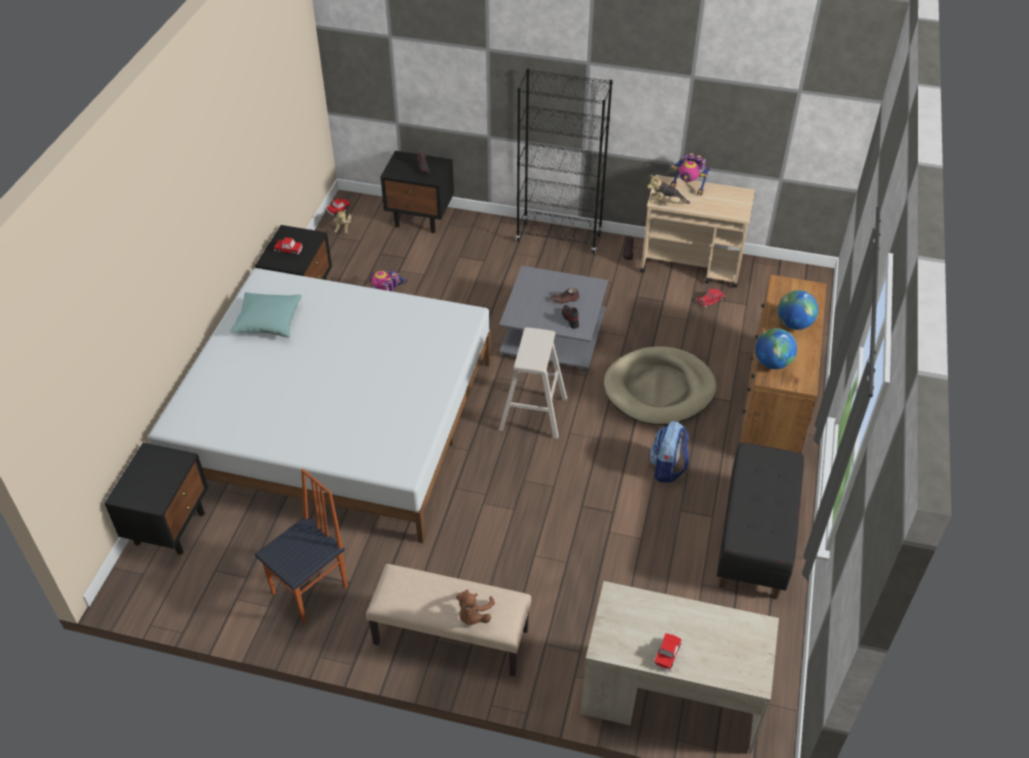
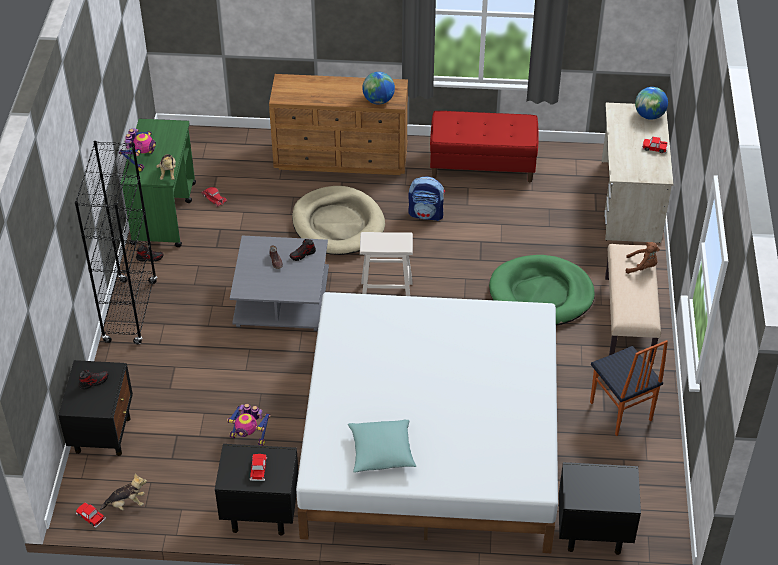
camera: 100 degrees left, 0 degrees up
chair [255,469,348,623] -> chair turned 150 degrees counterclockwise [590,340,668,436]
beige cart [640,175,755,288] -> green cart [121,119,196,247]
black bench [717,442,804,599] -> red bench [430,111,538,182]
globe [778,290,818,330] -> globe moved to [635,87,668,120]
none -> green dog bed [489,255,595,325]

